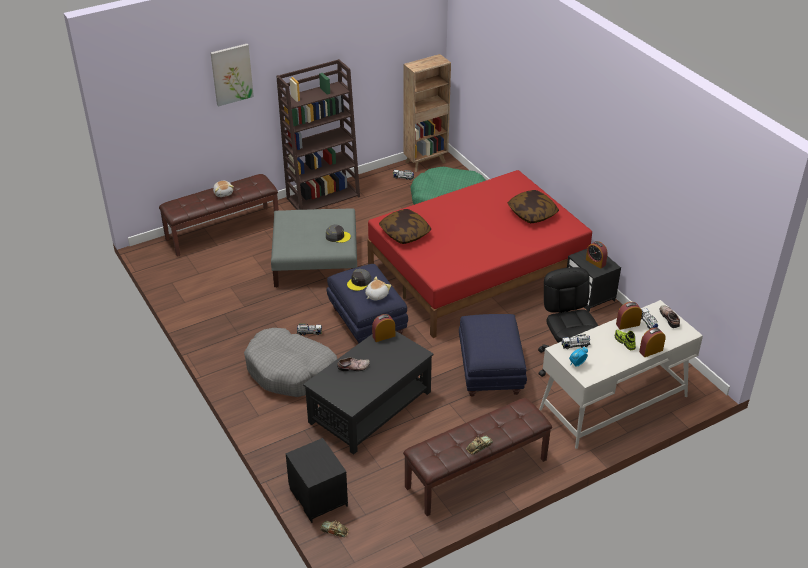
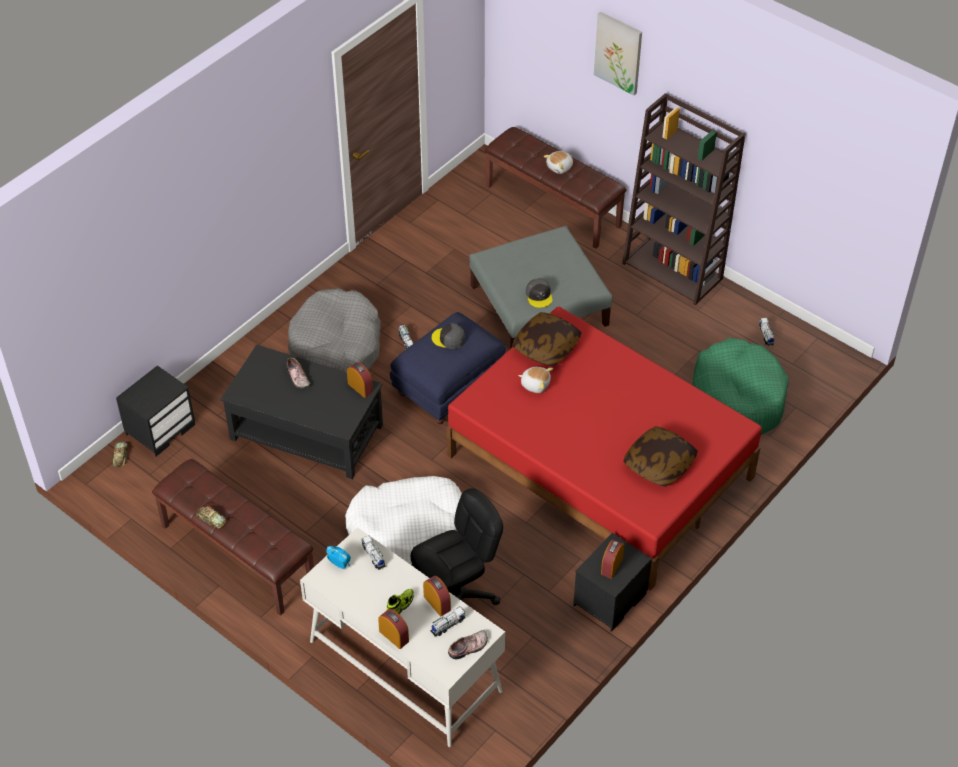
camera: 70 degrees right, 10 degrees up
plush toy [365,277,391,300] -> plush toy moved to [518,367,553,393]
brown bookcase [404,54,451,172] -> none
blue ottoman [459,314,527,396] -> white dog bed [345,476,462,565]

